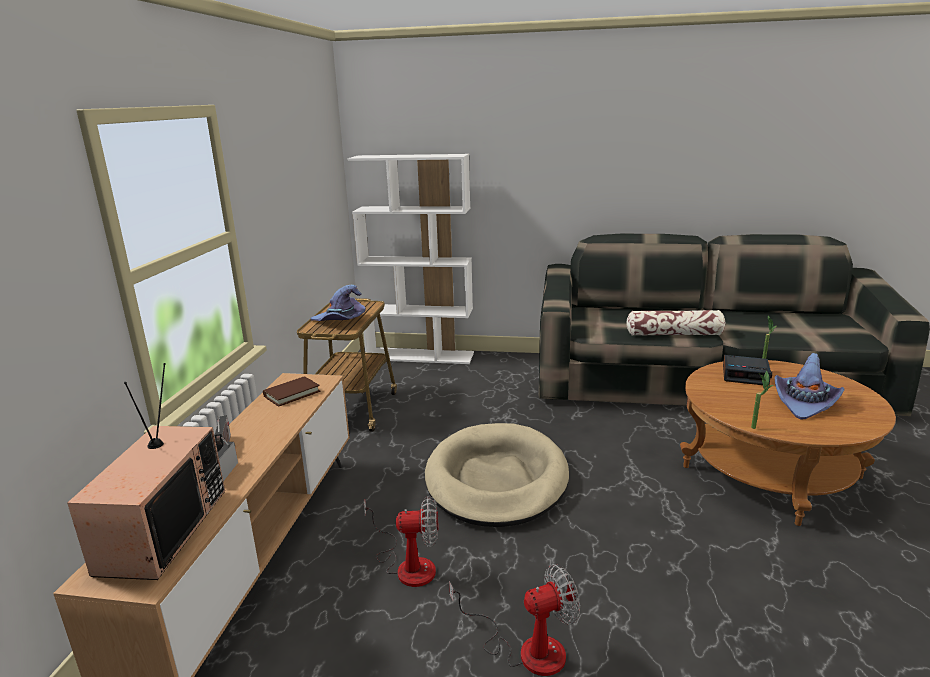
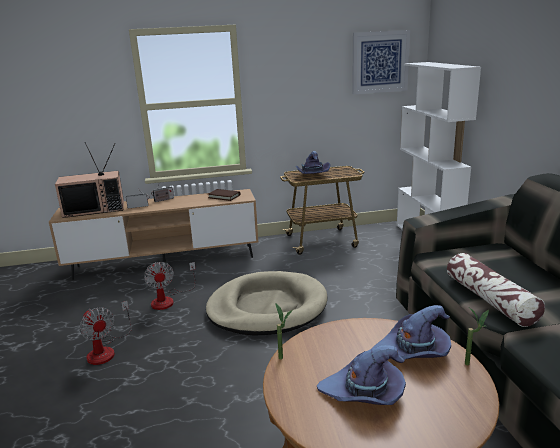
camera: 70 degrees right, 0 degrees up
alarm clock [723,355,772,385] -> purple hat [372,305,451,359]
none -> picture [352,30,410,94]

